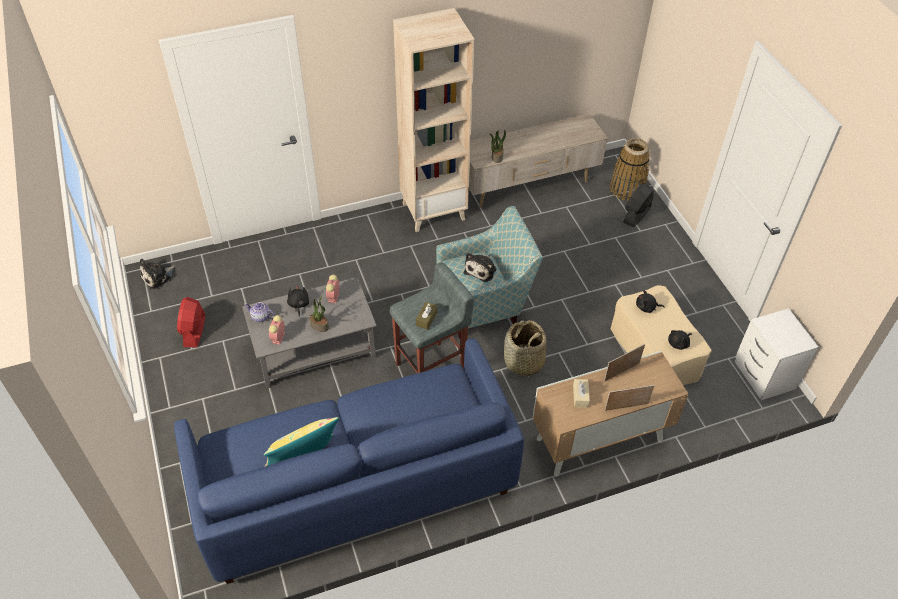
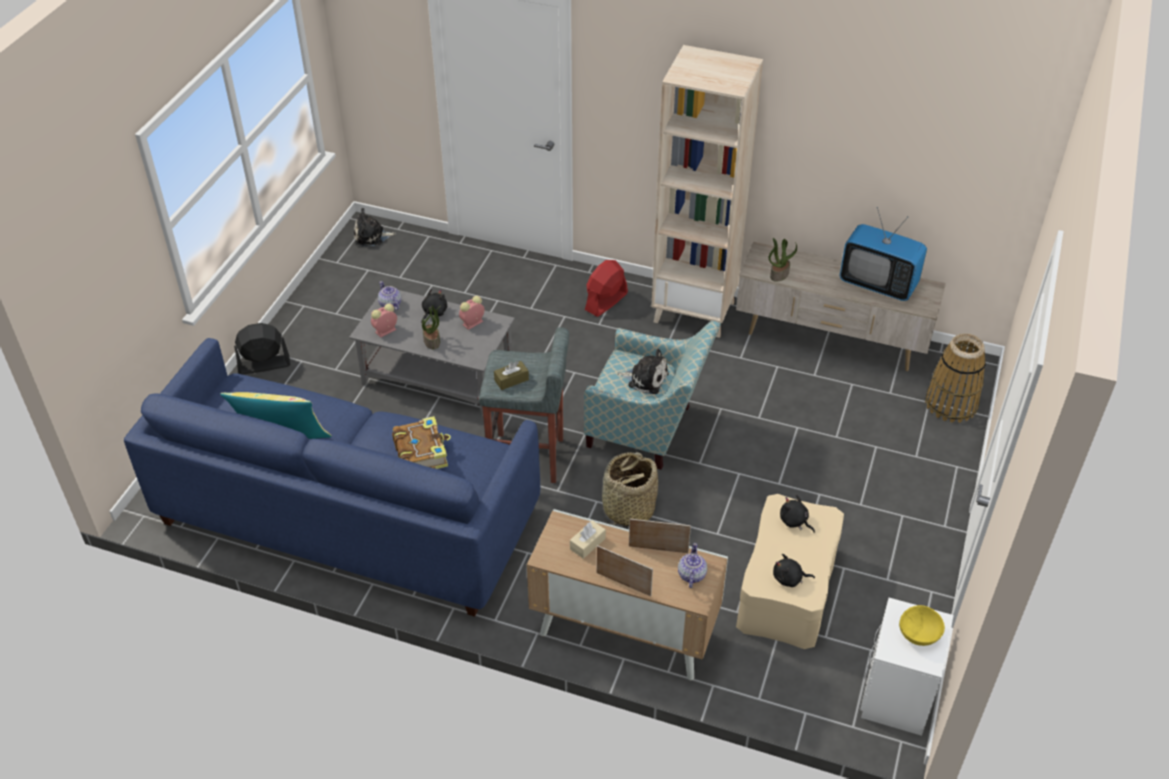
camera: 40 degrees right, 5 degrees down
red fan [177,297,205,347] -> red fan moved to [585,260,628,317]
plush toy [464,253,496,282] -> plush toy turned 135 degrees counterclockwise [617,349,669,394]
black fan [623,183,654,228] -> black fan moved to [234,323,290,375]
none -> book [392,416,451,469]
none -> teapot [678,543,707,588]
none -> television [839,207,927,301]
none -> yellow bowl [899,605,945,646]

